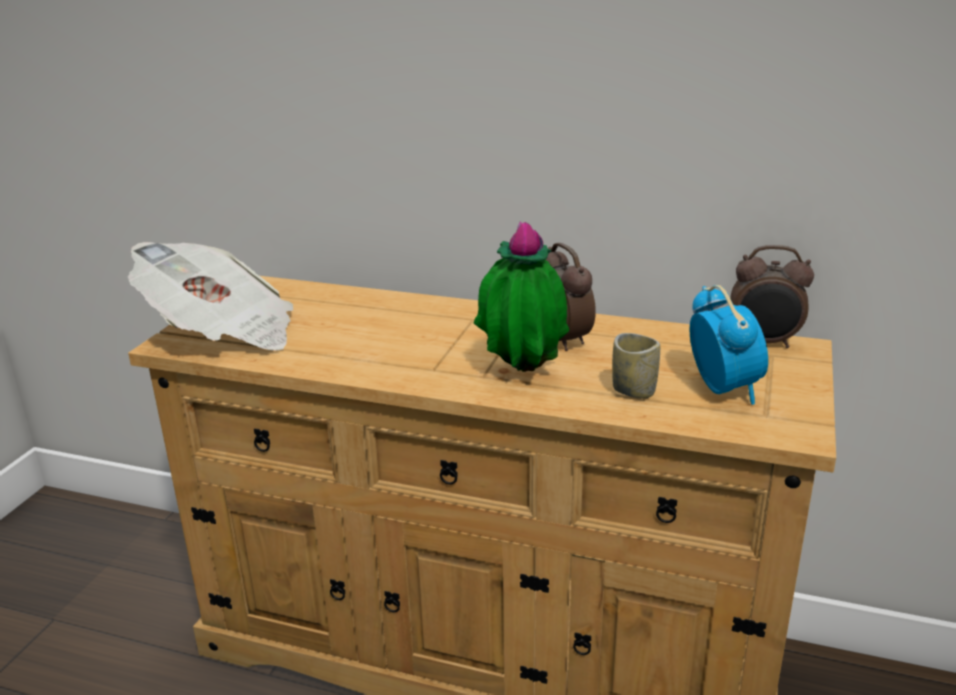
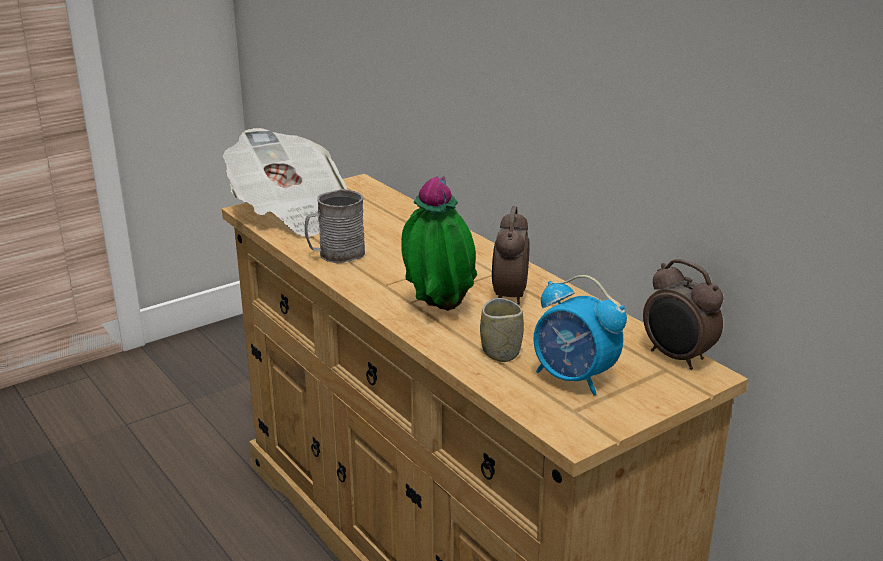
camera: 35 degrees right, 0 degrees up
alarm clock [689,285,768,405] -> alarm clock turned 105 degrees clockwise [533,275,627,395]
none -> grey mug [305,189,365,263]

